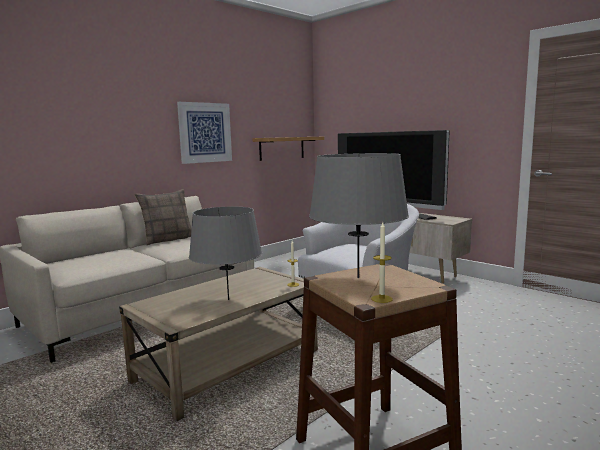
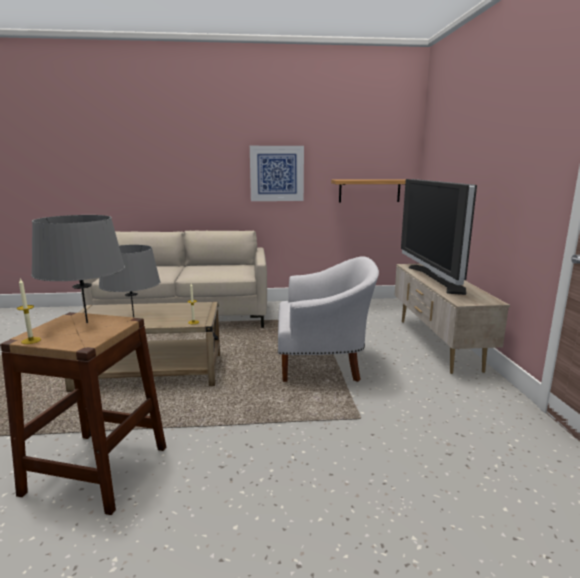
camera: 40 degrees right, 5 degrees up
pillow [135,189,192,245] -> none

